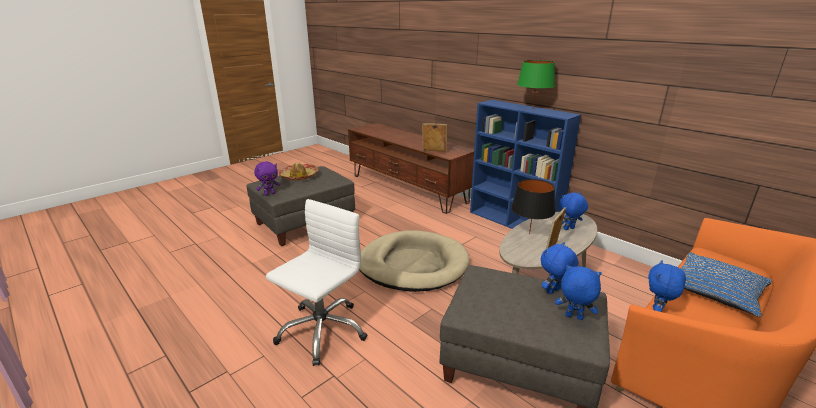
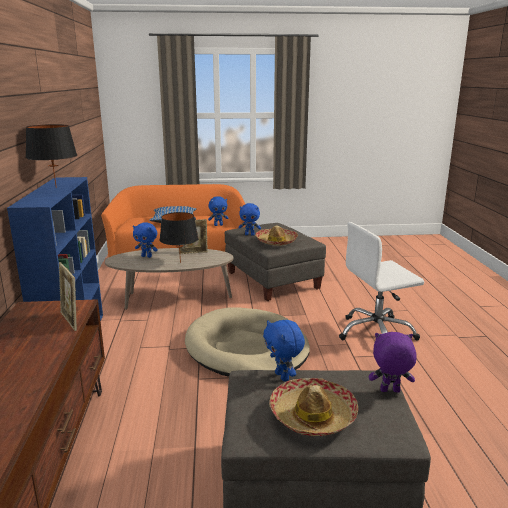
camera: 140 degrees left, 5 degrees down
green table lamp [517,60,555,107] -> black table lamp [26,124,77,188]
blue plush toy [555,265,602,320] -> blue plush toy moved to [263,320,305,381]
none -> hat [255,226,298,246]

